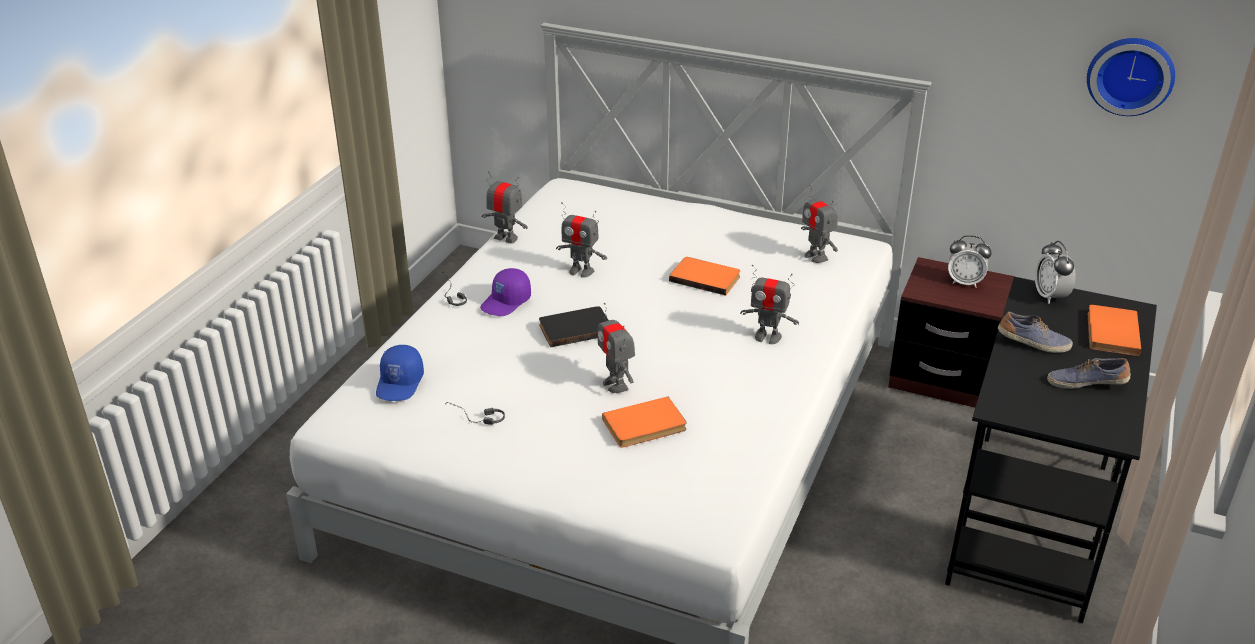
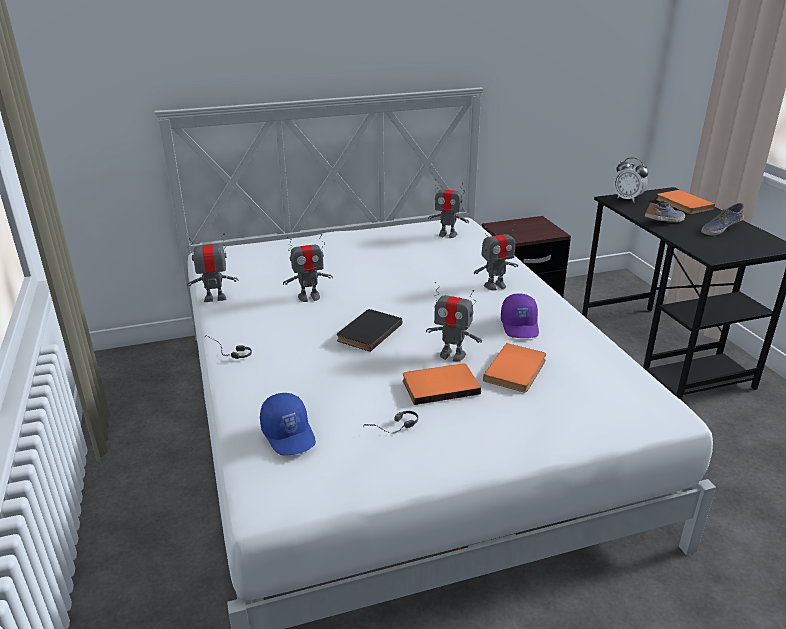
camera: 40 degrees left, 5 degrees down
purple cap [480,268,531,316] -> purple cap moved to [501,293,539,338]
orange book [669,257,740,296] -> orange book moved to [403,364,481,405]
alarm clock [948,235,992,288] -> none
wall clock [1087,38,1175,116] -> none

